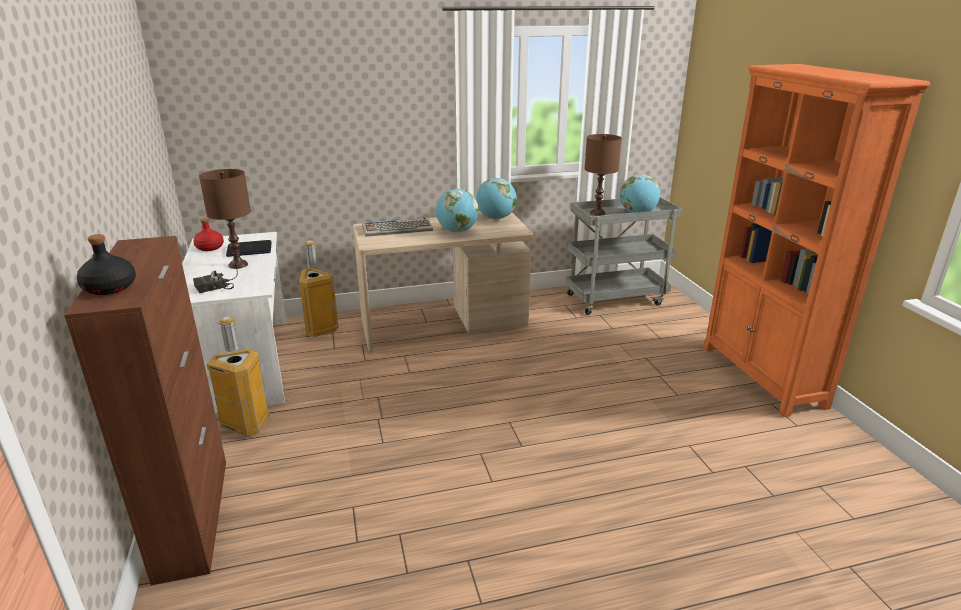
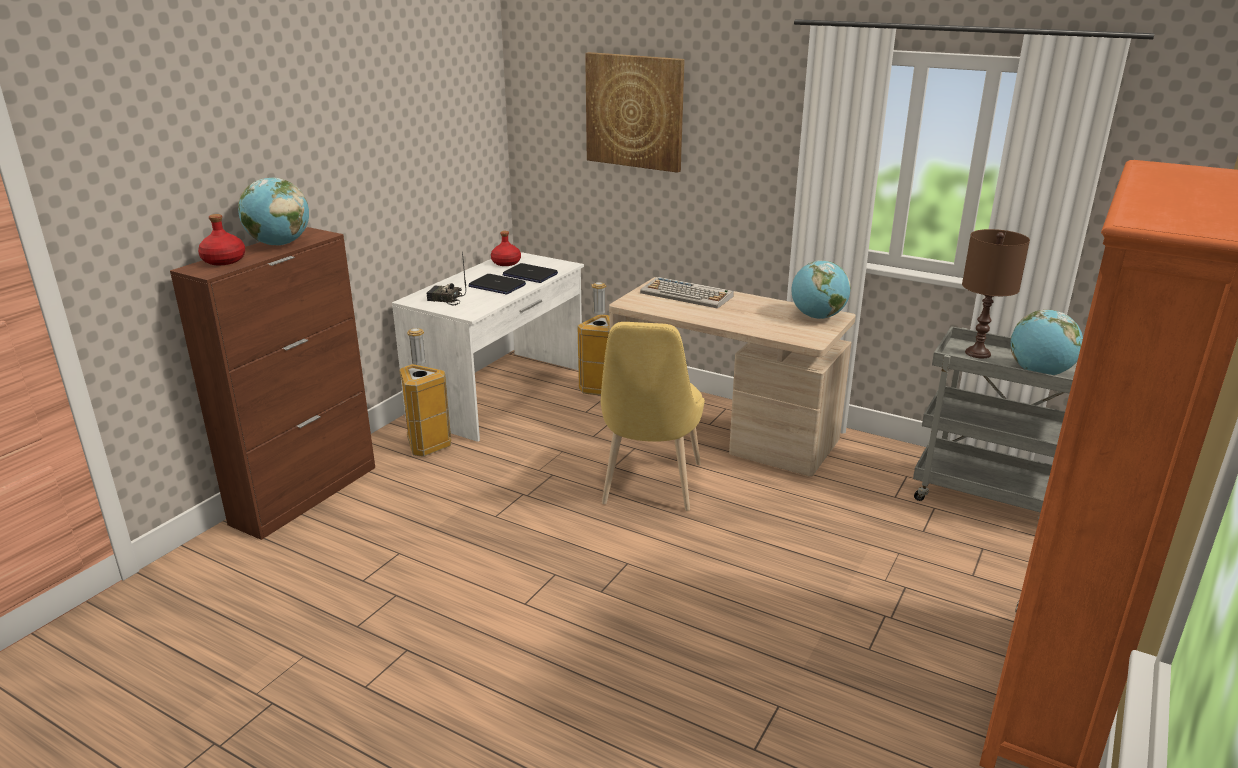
camera: 45 degrees right, 0 degrees up
black bottle [77,234,136,295] -> red bottle [198,214,245,265]
brown table lamp [199,169,251,269] -> laptop [468,274,526,295]
globe [436,189,479,233] -> globe moved to [238,177,309,246]
none -> picture [585,52,685,173]
none -> yellow chair [601,322,705,511]

